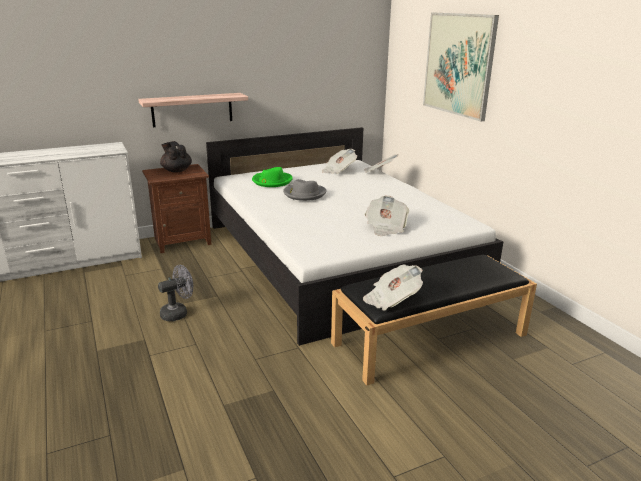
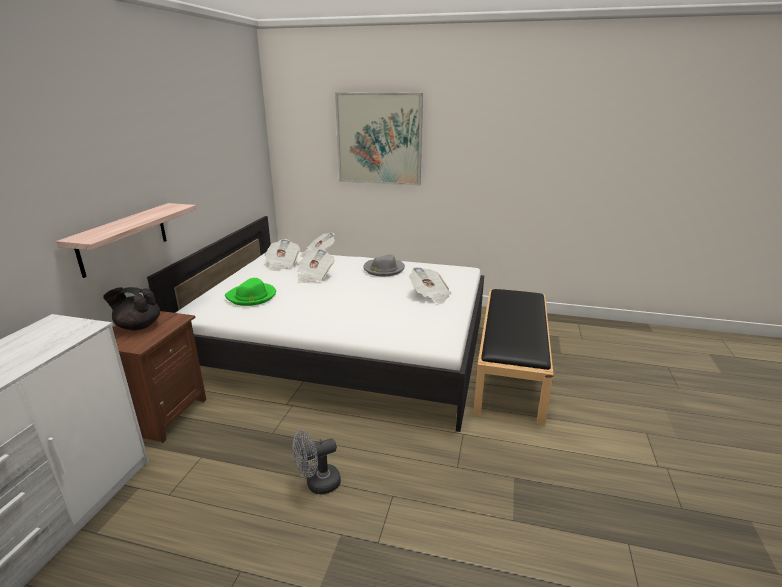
camera: 50 degrees left, 0 degrees up
grey fan [158,265,193,321] -> grey fan turned 120 degrees counterclockwise [293,430,341,495]
grey hat [283,179,327,201] -> grey hat moved to [363,255,405,276]
newspaper [363,264,423,311] -> newspaper moved to [297,249,334,283]

